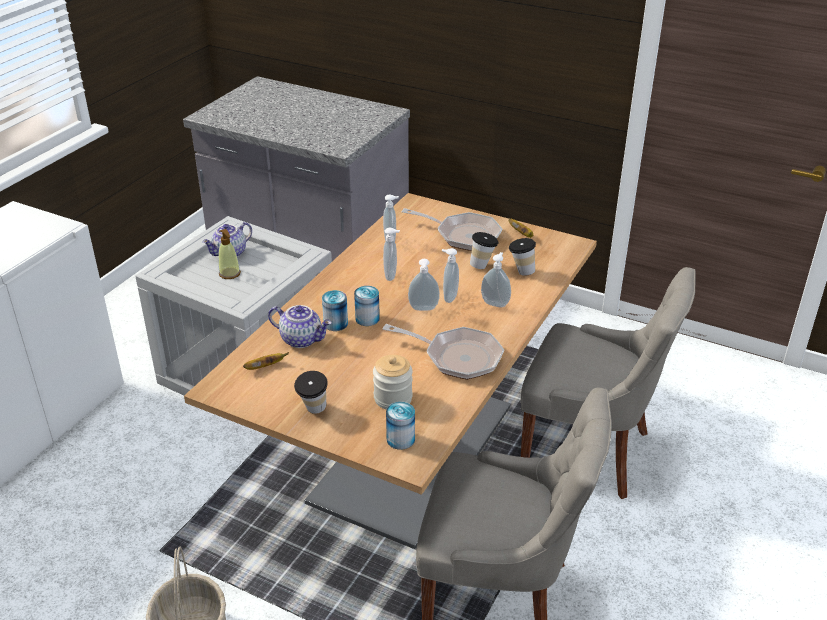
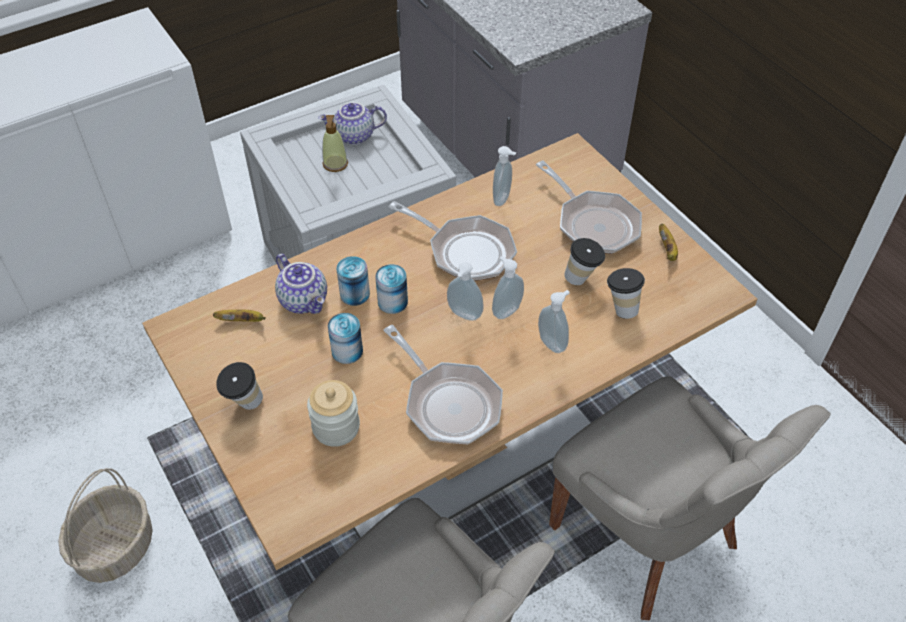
camera: 30 degrees right, 15 degrees up
soap dispenser [383,228,400,281] -> frying pan [389,201,517,281]
can [386,402,415,450] -> can moved to [328,313,363,364]

